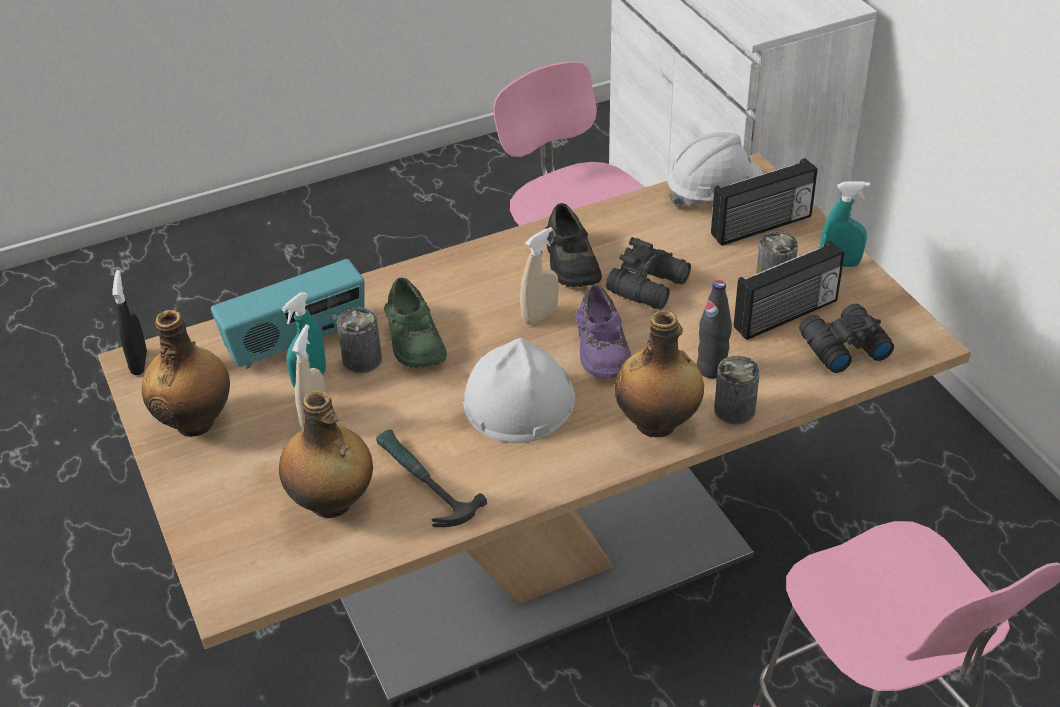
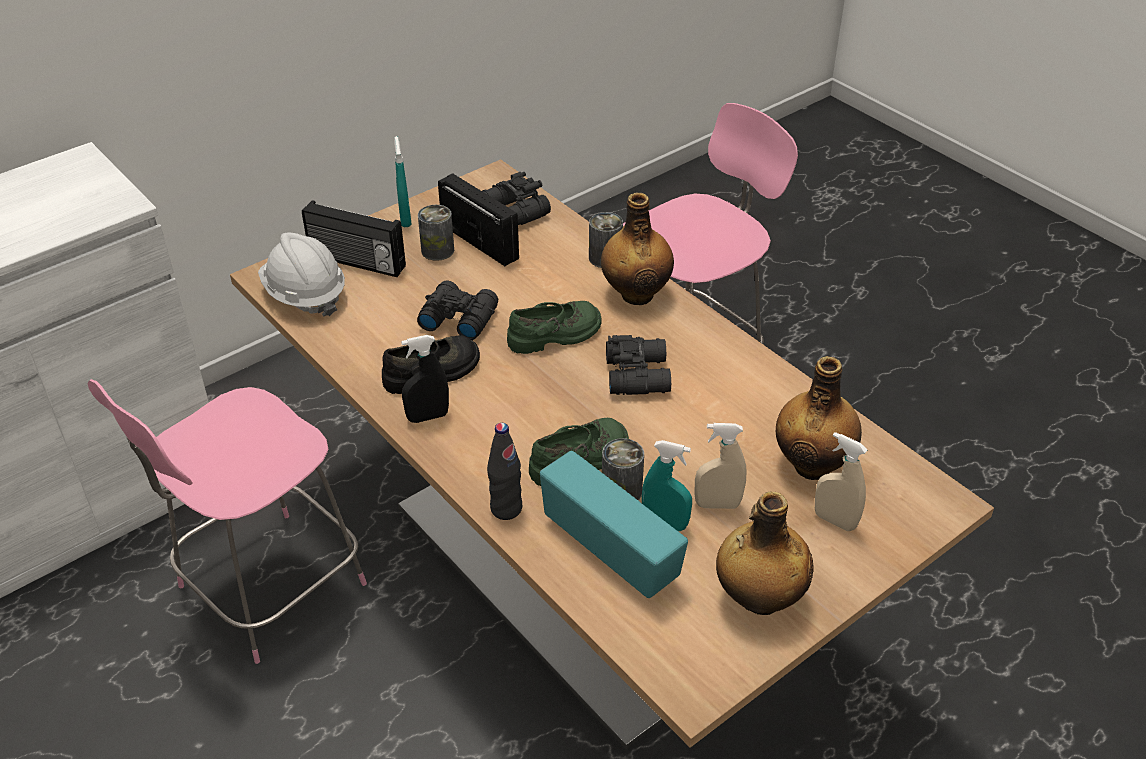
camera: 105 degrees left, 0 degrees up
black spray bottle [112,270,147,375] -> black spray bottle moved to [401,335,449,423]
hammer [376,430,487,527] -> none
white hard hat [463,338,575,443] -> black binoculars [606,335,671,395]
beige spray bottle [520,227,559,325] -> beige spray bottle moved to [815,432,867,531]
purple shoe [575,285,631,379] -> green shoe [507,301,602,354]
black bottle [697,280,732,378] -> black bottle moved to [487,423,522,520]
radio [711,158,818,246] -> radio turned 150 degrees clockwise [302,200,406,277]

